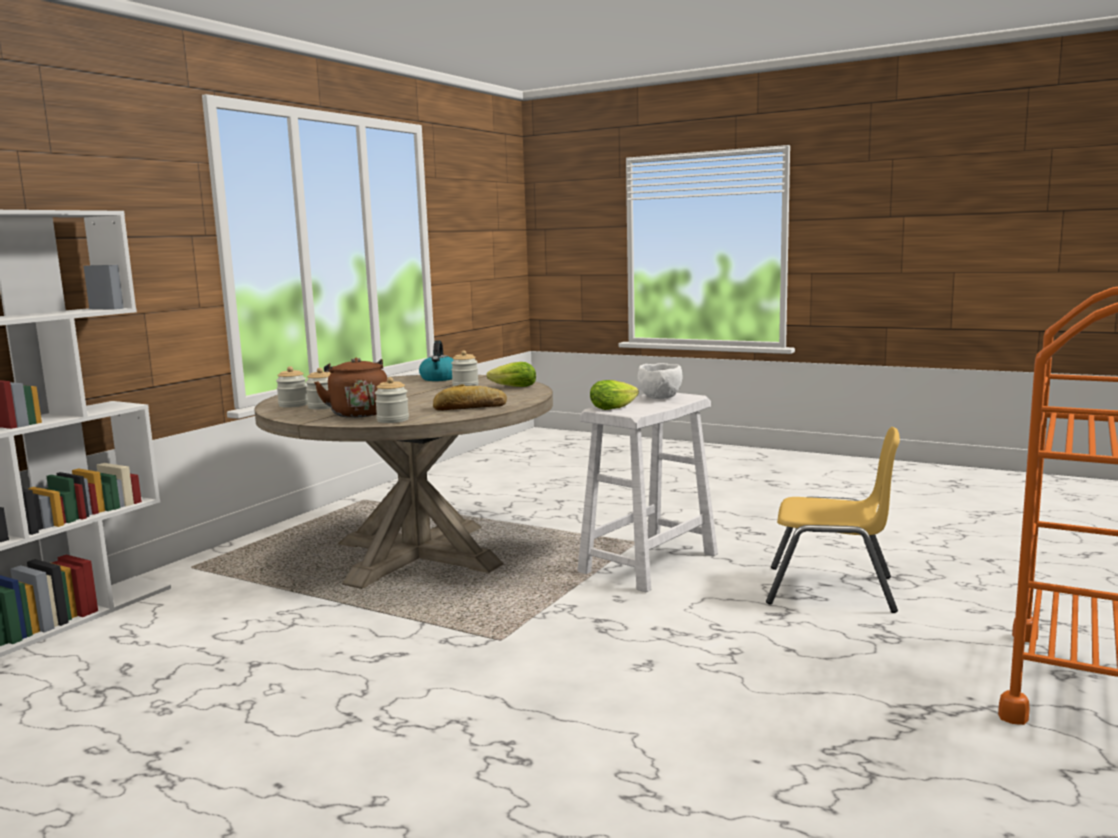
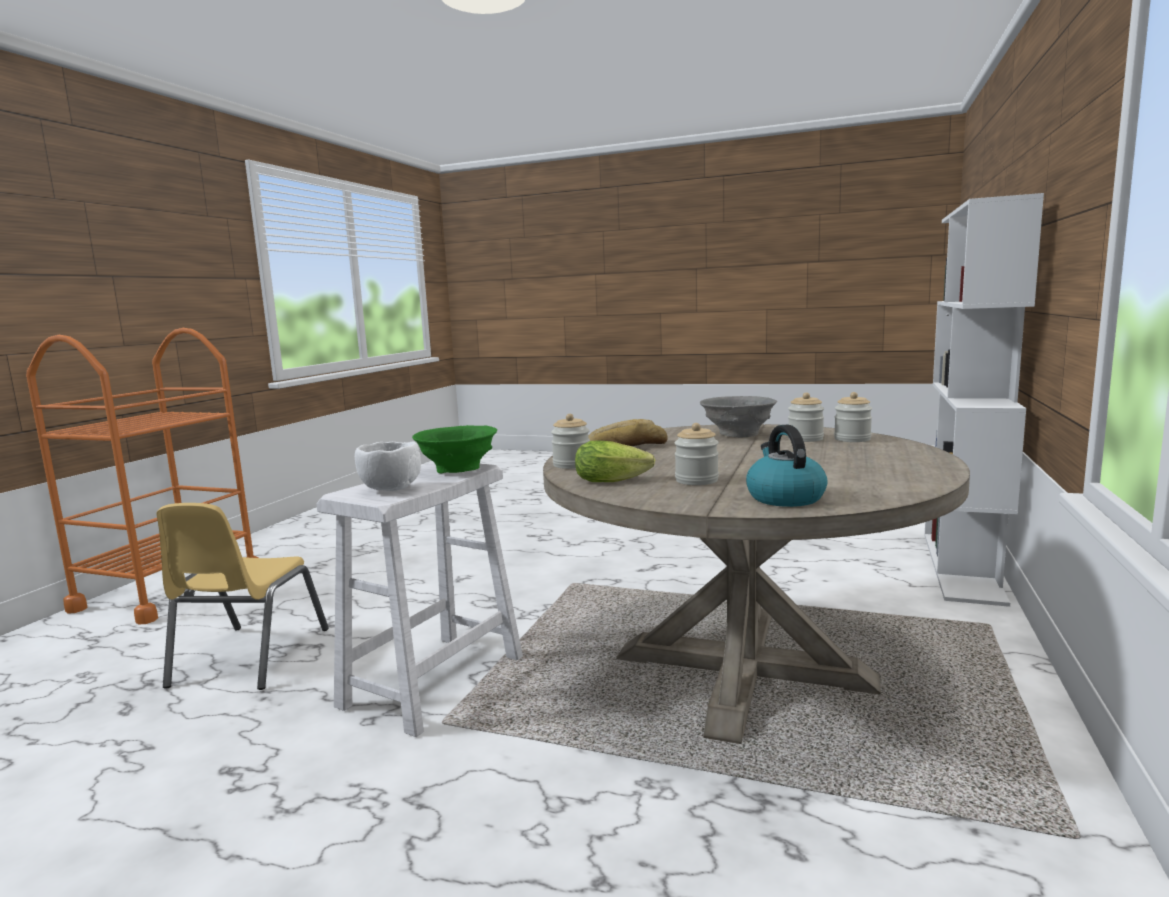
camera: 170 degrees right, 0 degrees up
brown kettle [314,358,387,418] -> grey bowl [700,396,777,437]
jar [375,377,409,423] -> jar moved to [551,414,590,469]
lettuce [590,380,639,410] -> green bowl [412,425,497,473]
yellow chair [766,427,900,613] -> yellow chair turned 90 degrees counterclockwise [156,503,329,690]

